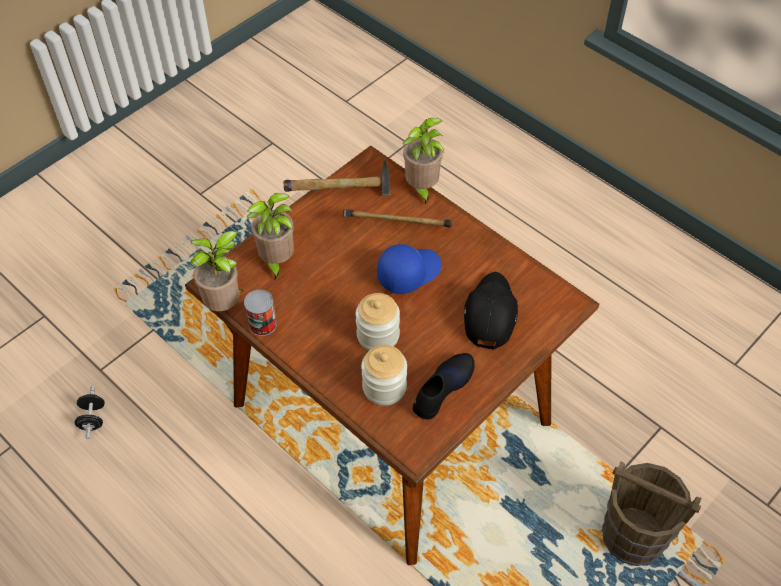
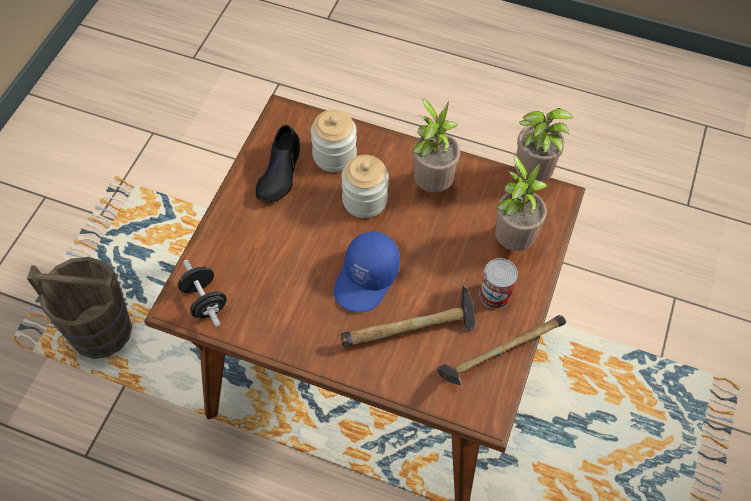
camera: 155 degrees right, 5 degrees up
black dumbbell [75,386,105,439] -> black dumbbell moved to [178,260,227,327]
can [244,290,277,336] -> can moved to [479,258,518,309]
potted plant [402,118,444,205] -> potted plant moved to [412,98,460,192]
black cap [464,272,518,350] -> none

